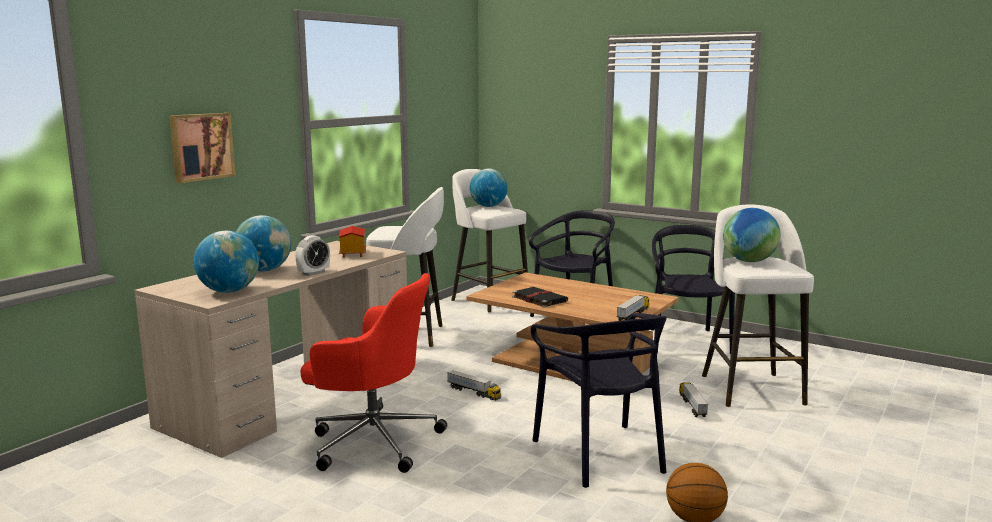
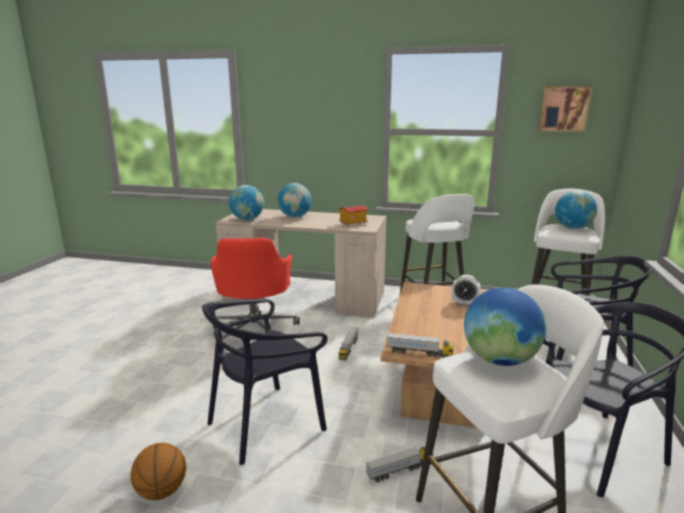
camera: 70 degrees right, 5 degrees up
picture [169,113,236,183] -> picture moved to [538,86,593,132]
alarm clock [295,235,330,276] -> alarm clock moved to [452,275,481,306]
black book [512,287,568,308] -> none

